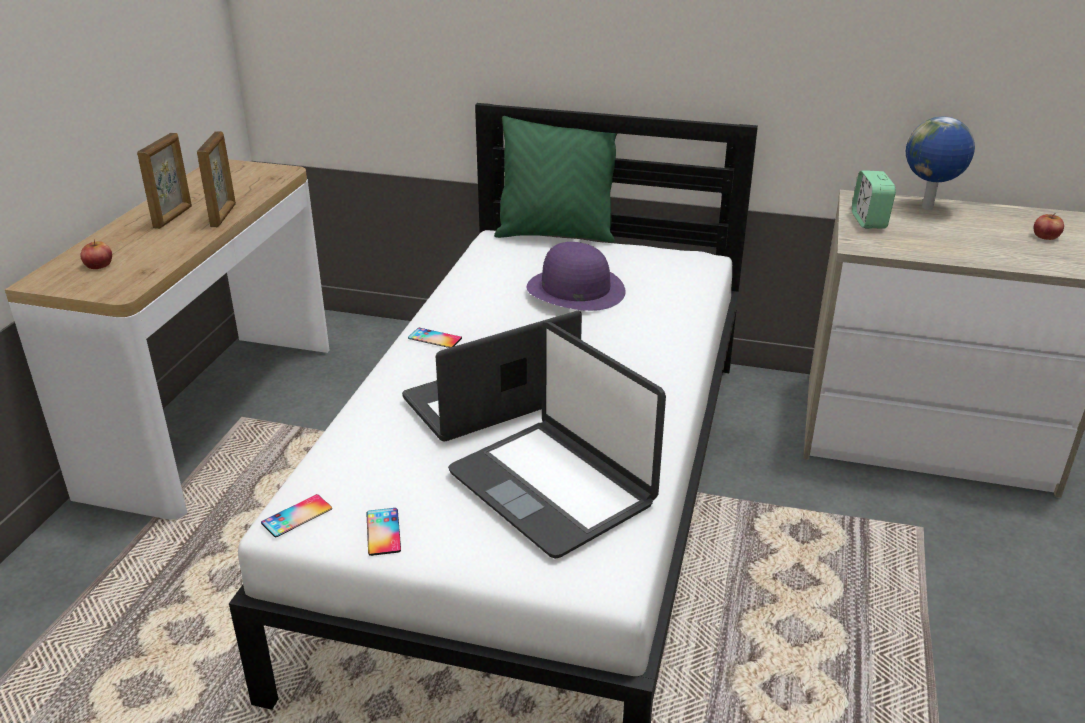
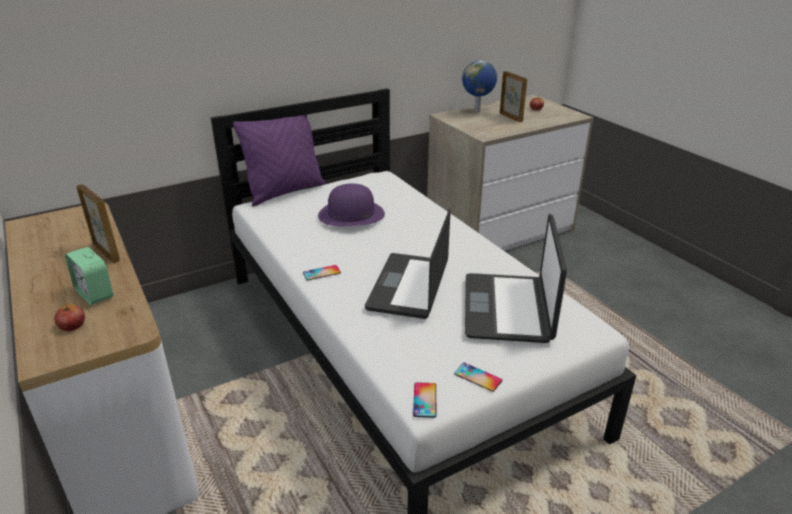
camera: 45 degrees left, 0 degrees up
picture frame [137,133,192,229] -> picture frame moved to [500,71,527,122]
laptop [448,322,666,558] -> laptop turned 90 degrees clockwise [465,214,567,343]
green pillow [494,116,617,242] -> purple pillow [233,115,325,206]
alarm clock [852,171,896,229] -> alarm clock moved to [65,247,113,305]

